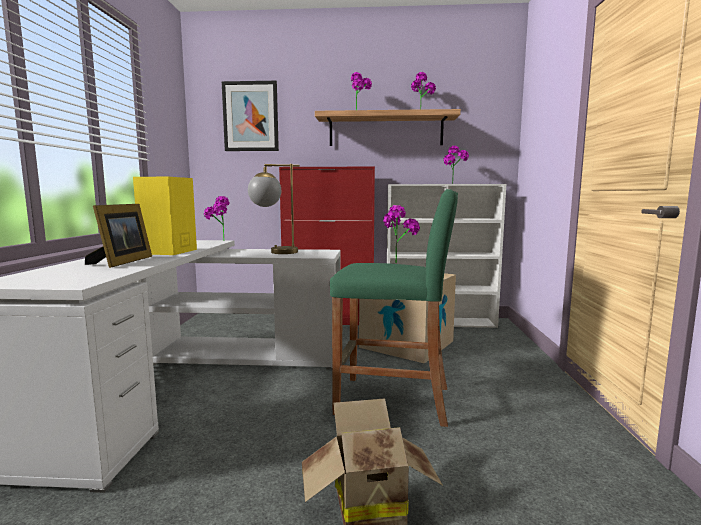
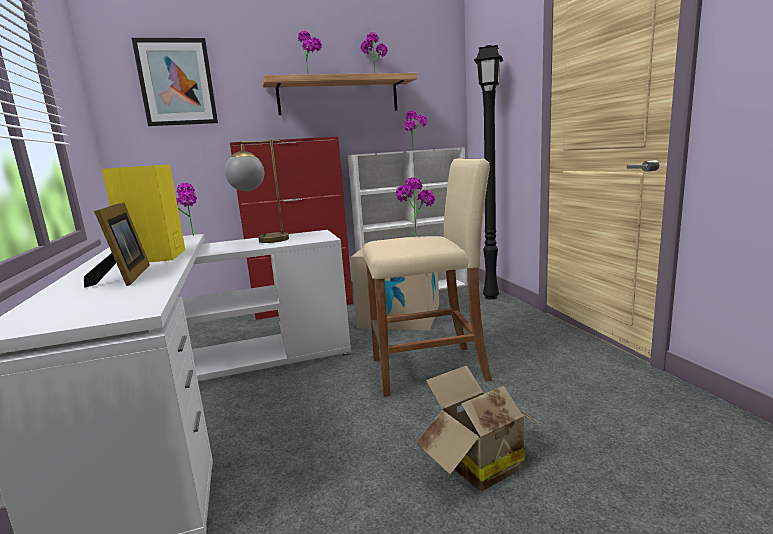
camera: 20 degrees left, 5 degrees up
green stool [330,189,458,427] -> beige stool [363,158,492,397]
none -> black floor lamp [474,45,503,299]

